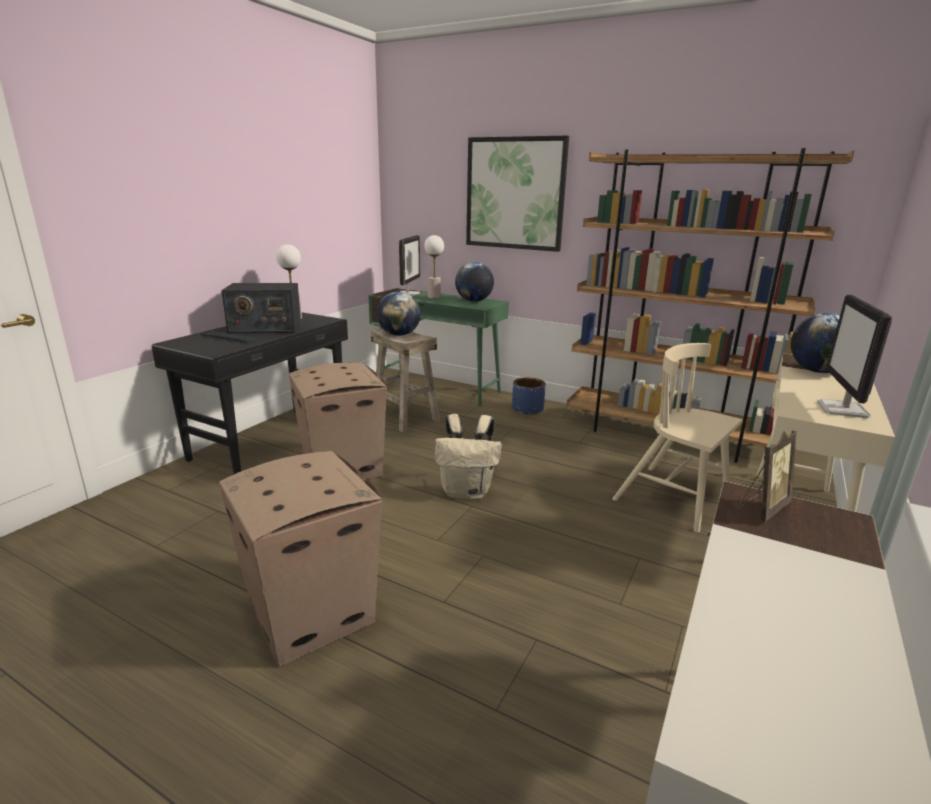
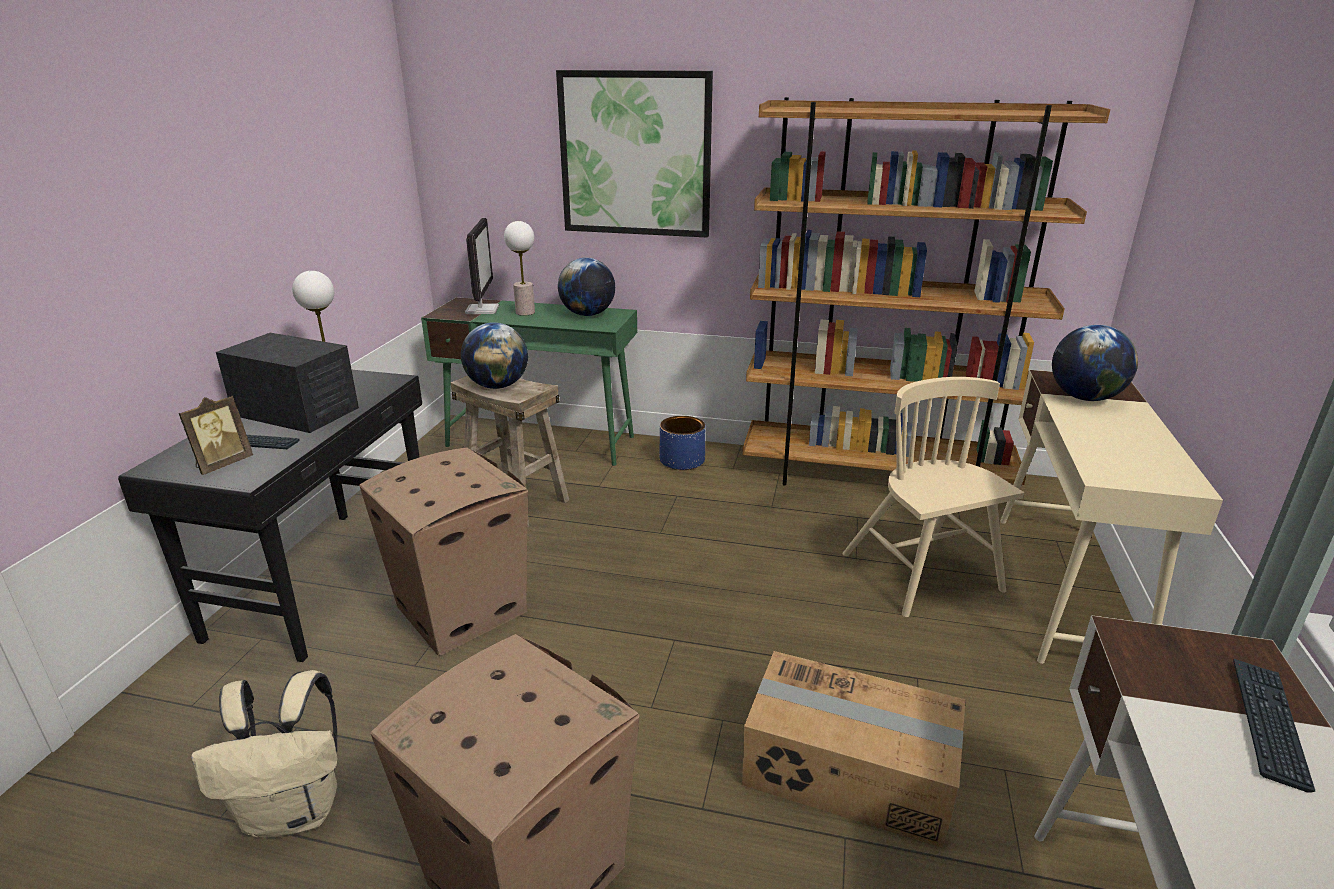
camera: 15 degrees left, 5 degrees up
radio [221,283,301,333] -> radio turned 135 degrees counterclockwise [216,333,359,433]
beige backpack [435,414,502,499] -> beige backpack moved to [191,670,337,838]
beige chair [612,343,742,532] -> beige chair turned 45 degrees clockwise [842,377,1024,617]
picture frame [738,431,797,522] -> picture frame moved to [179,396,253,475]
monitor [817,295,892,418] -> none
none -> cardboard box [742,651,965,848]
none -> keyboard [1233,659,1315,793]

